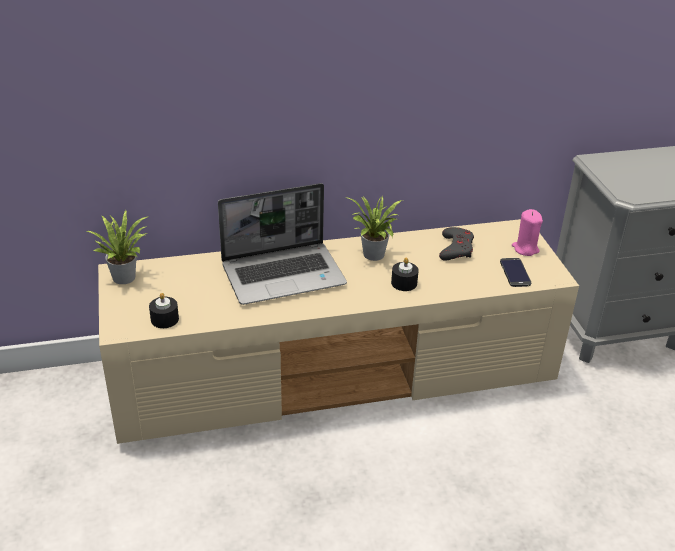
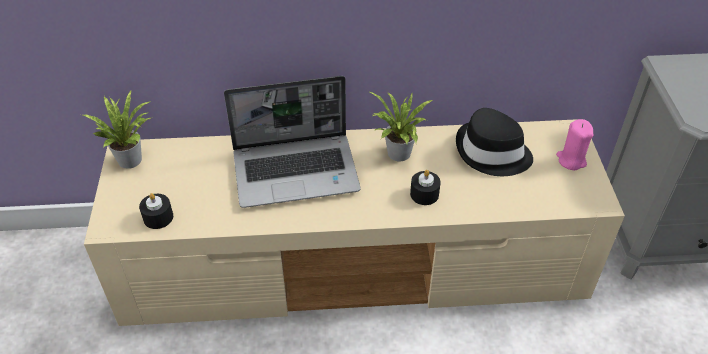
camera: 10 degrees right, 10 degrees up
grey game controller [439,227,474,261] -> black hat [456,108,533,176]
phone [500,258,531,287] -> none

